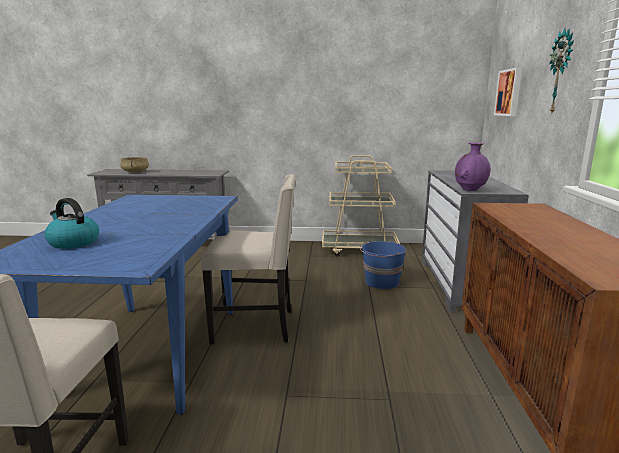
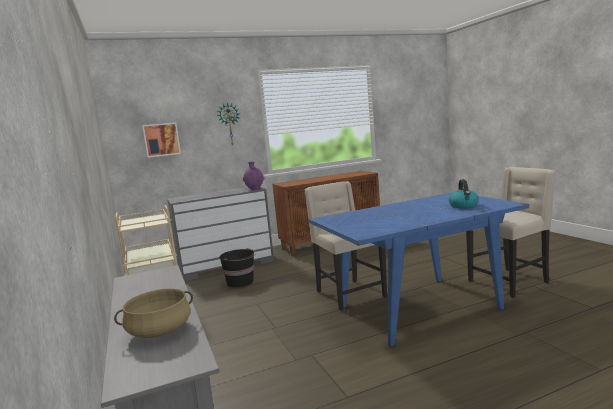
camera: 115 degrees left, 5 degrees down
blue bucket [360,241,406,289] -> black bucket [219,248,256,287]

